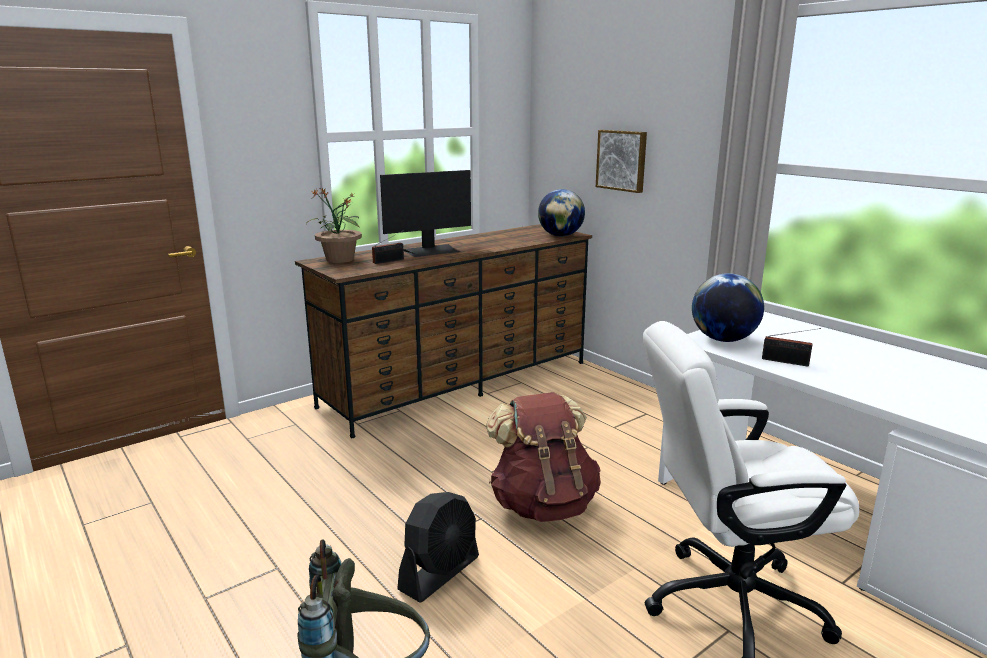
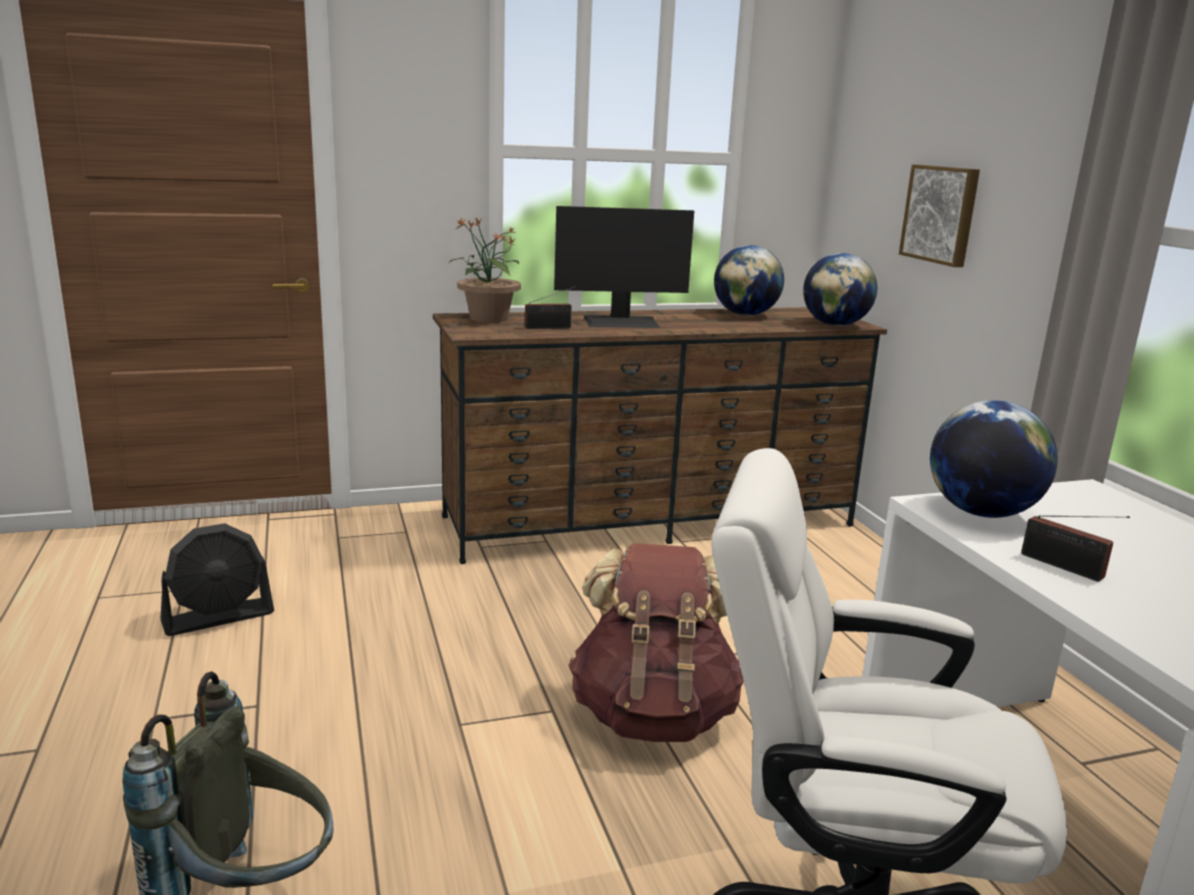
camera: 20 degrees right, 0 degrees up
black fan [397,492,479,603] -> black fan moved to [160,523,274,636]
none -> globe [714,245,784,316]

